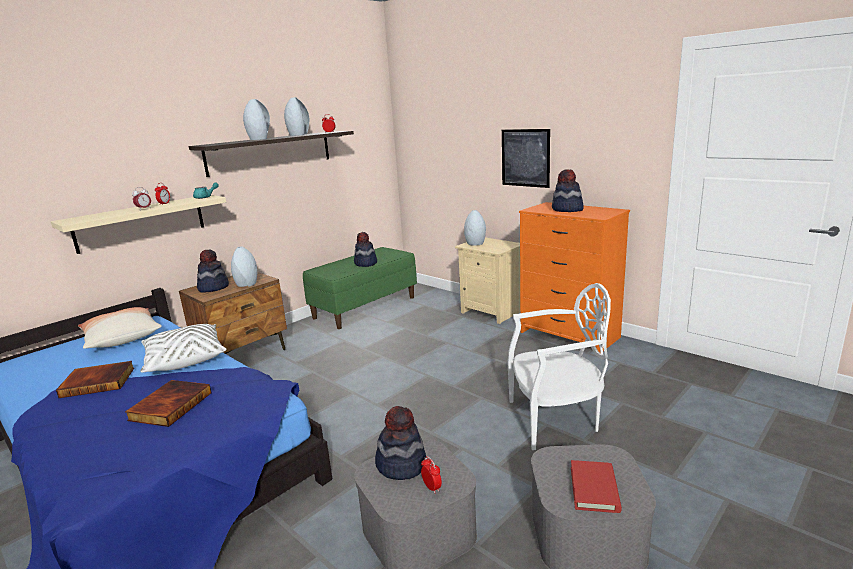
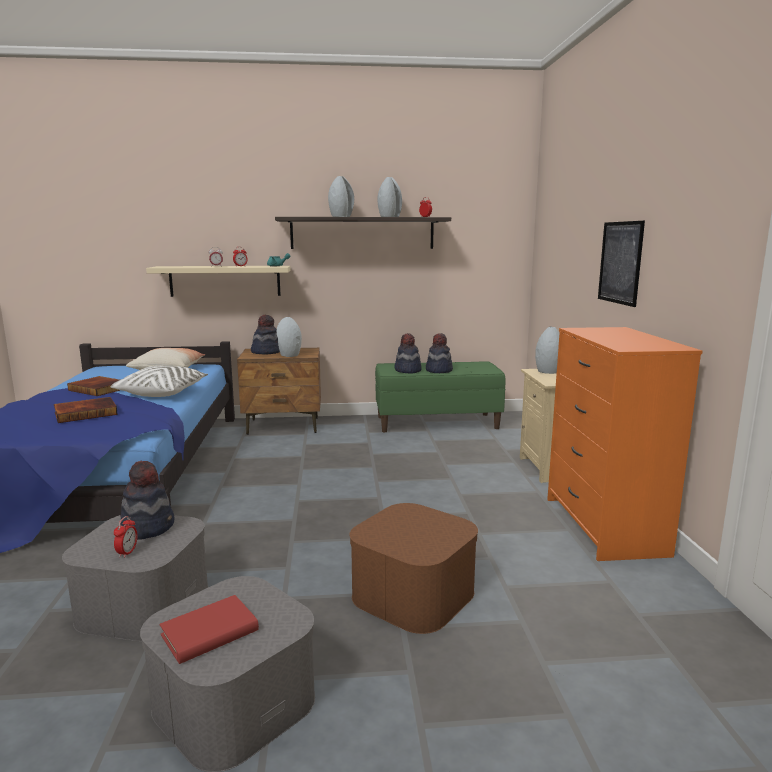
camera: 40 degrees right, 5 degrees down
white chair [507,283,611,450] -> brown storage box [350,503,478,634]
hat [552,169,584,212] -> hat moved to [395,333,422,374]

